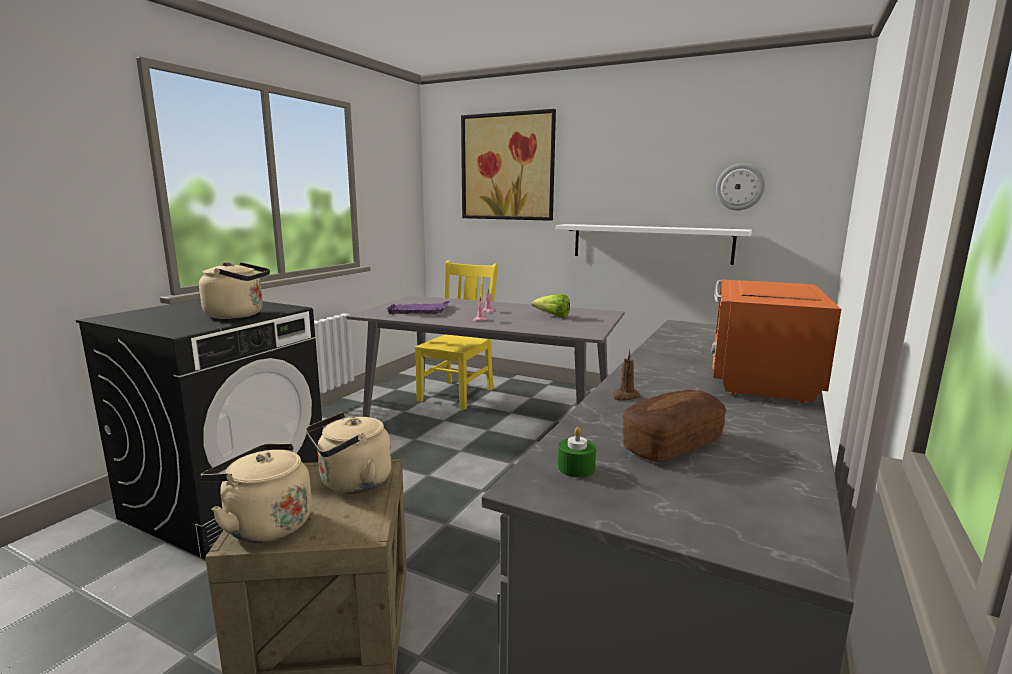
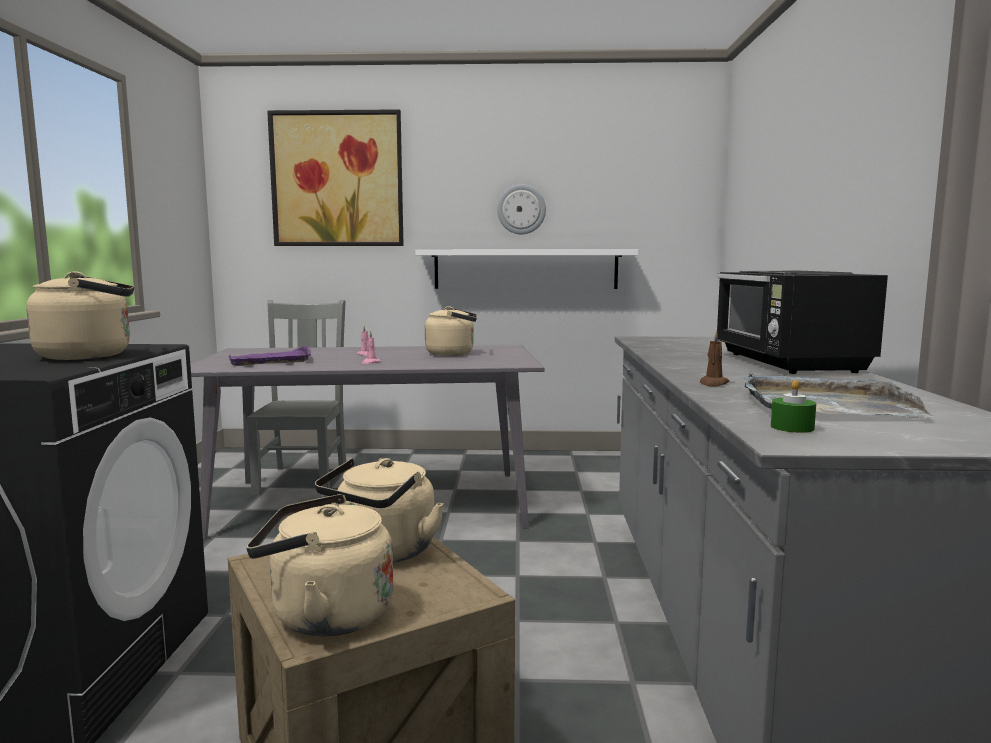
camera: 25 degrees left, 5 degrees down
yellow chair [415,260,498,410] -> grey chair [247,300,346,495]
lettuce [532,294,570,317] -> beige kettle [425,306,477,356]
bread [622,390,726,462] -> grey tray [743,372,936,418]
orange microwave [711,279,841,403] -> black microwave [717,271,888,374]
wall clock [716,163,765,210] -> wall clock moved to [497,184,546,234]

